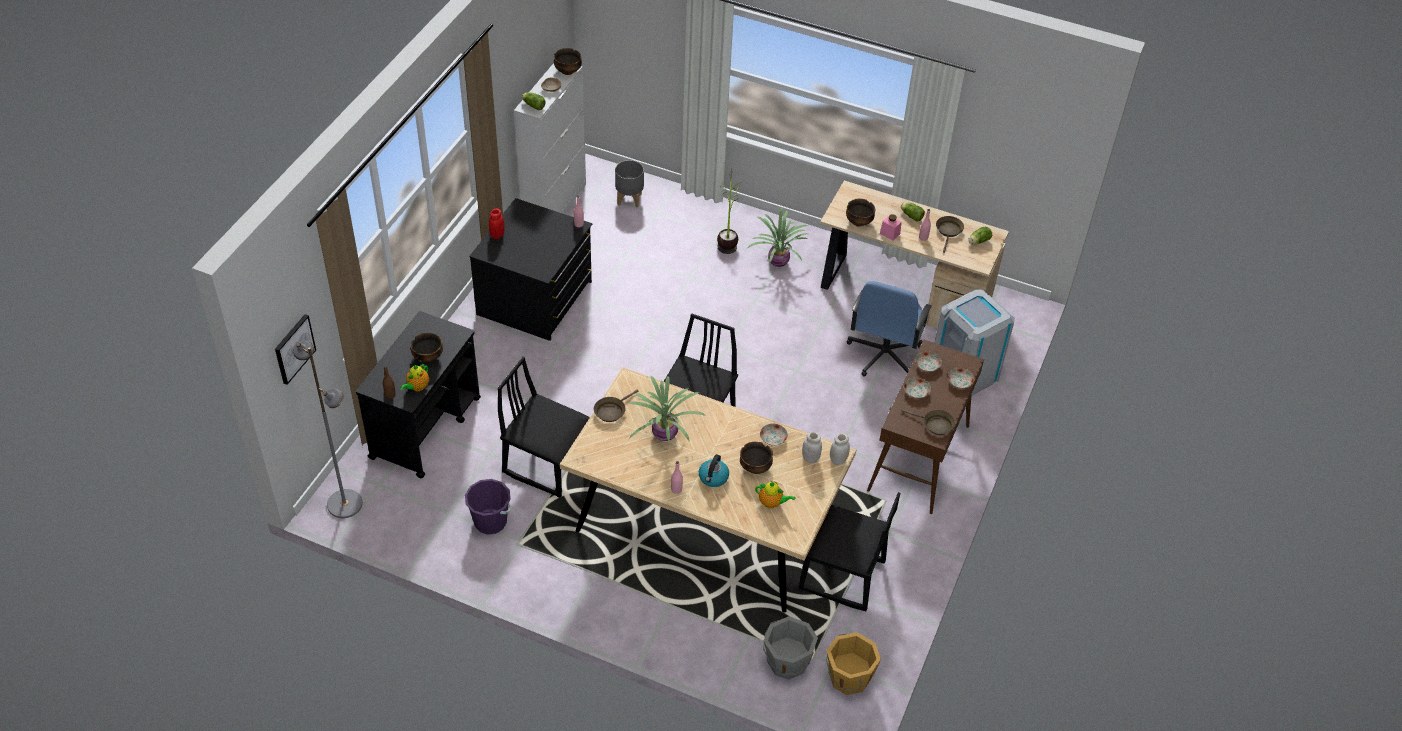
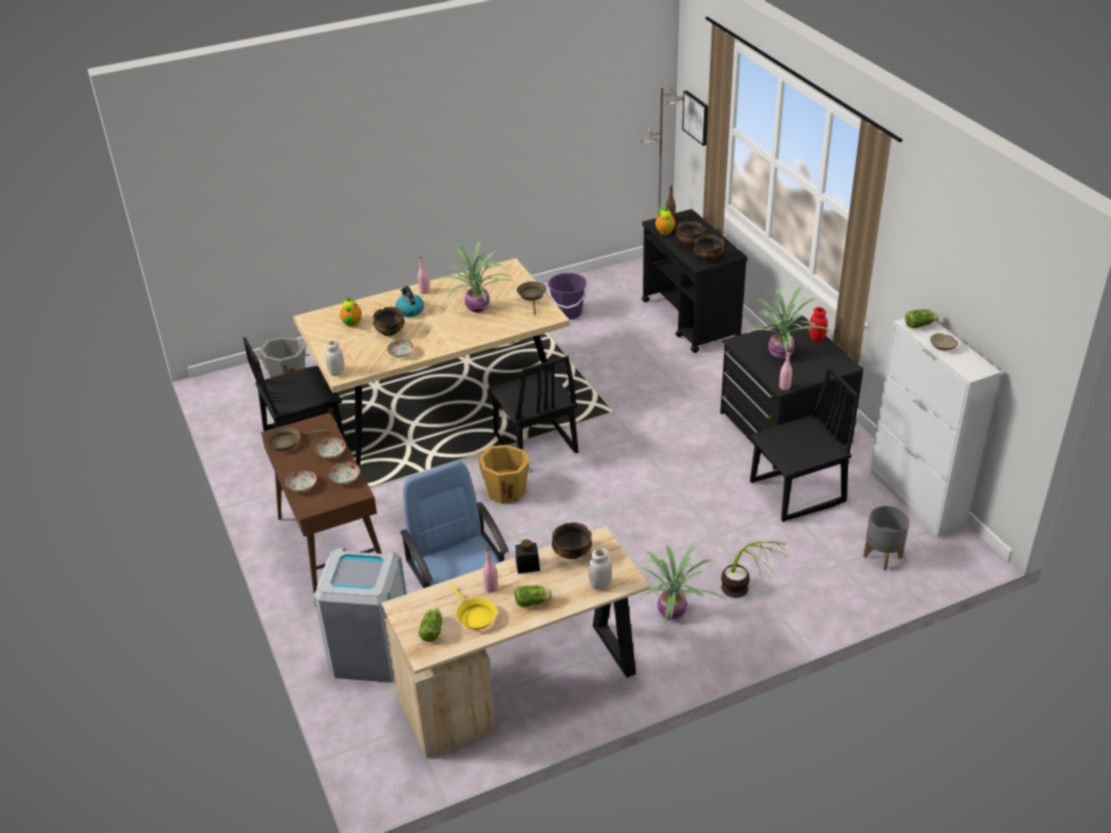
camera: 135 degrees right, 10 degrees down
black chair [498,357,590,498] -> black chair moved to [750,366,858,522]
bowl [554,48,582,75] -> bowl moved to [694,235,724,261]
teapot [755,481,795,508] -> teapot turned 60 degrees counterclockwise [340,297,362,327]
white jar [802,432,822,463] -> white jar moved to [588,548,612,590]
orange bucket [826,632,881,695] -> orange bucket moved to [479,445,533,504]
pink jar [880,214,902,241] -> black jar [516,539,540,574]
brown frying pan [936,216,964,253] -> yellow frying pan [450,585,497,630]
none -> potted plant [747,287,832,359]

